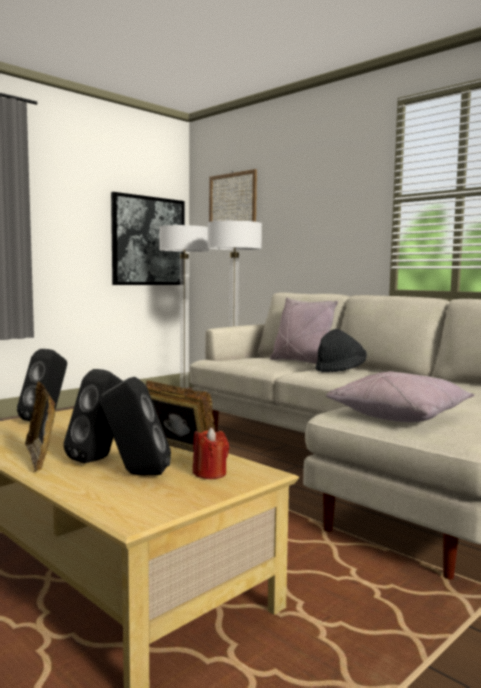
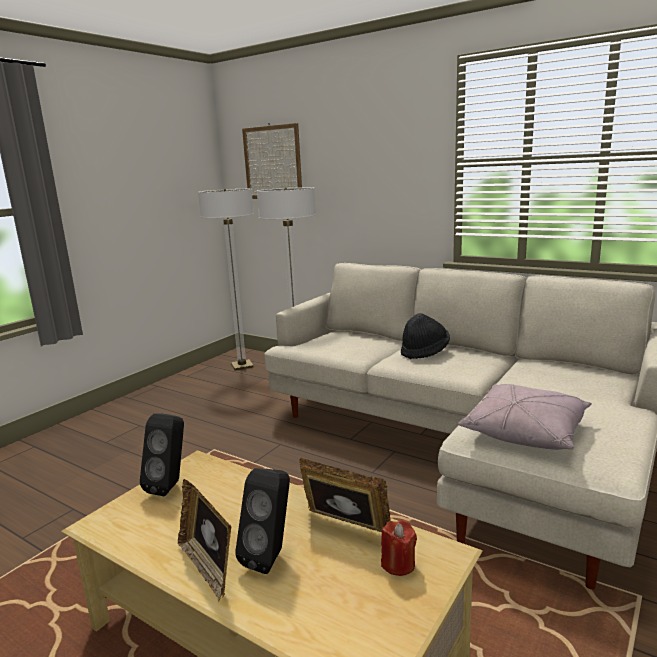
camera: 10 degrees left, 10 degrees up
black speaker [101,377,171,475] -> none
picture [111,192,185,285] -> none
purple pillow [270,297,338,364] -> none

